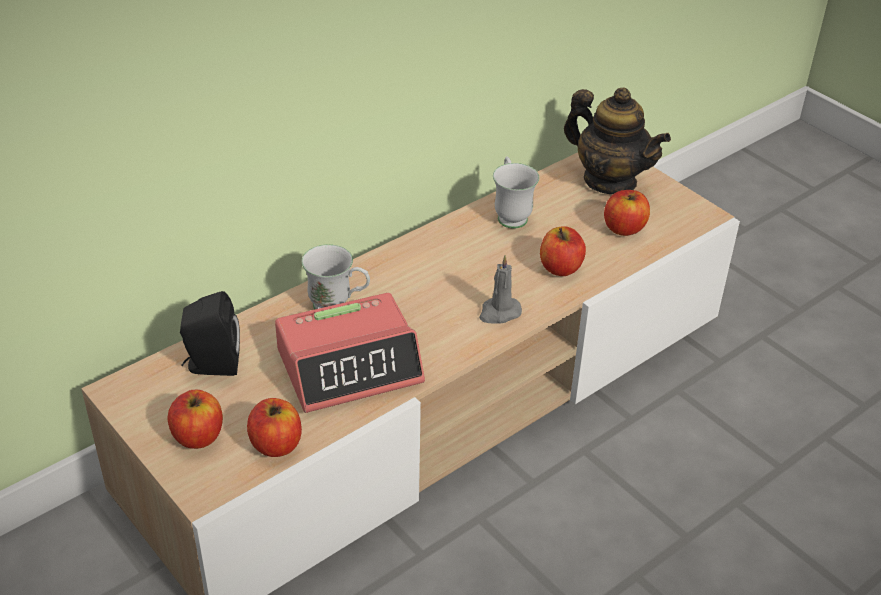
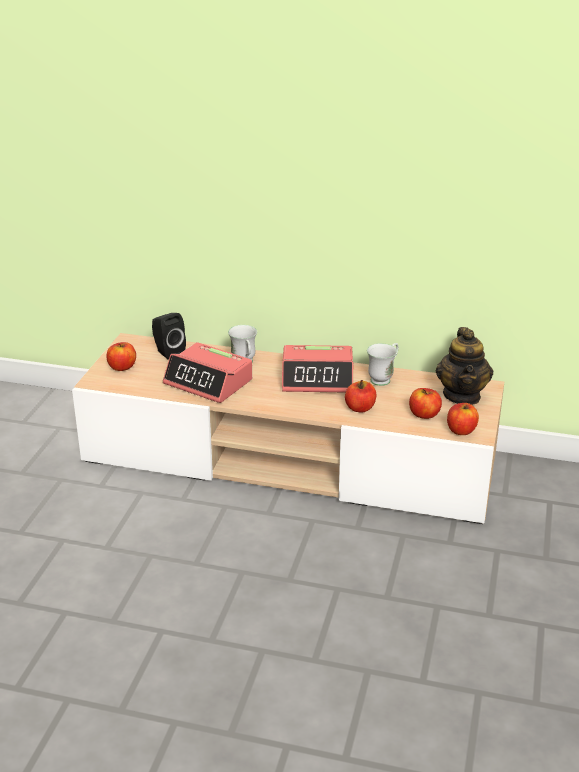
camera: 55 degrees right, 10 degrees down
apple [247,398,302,457] -> apple moved to [447,403,479,435]
grey candle [479,255,522,323] -> none
none -> alarm clock [282,345,353,392]

